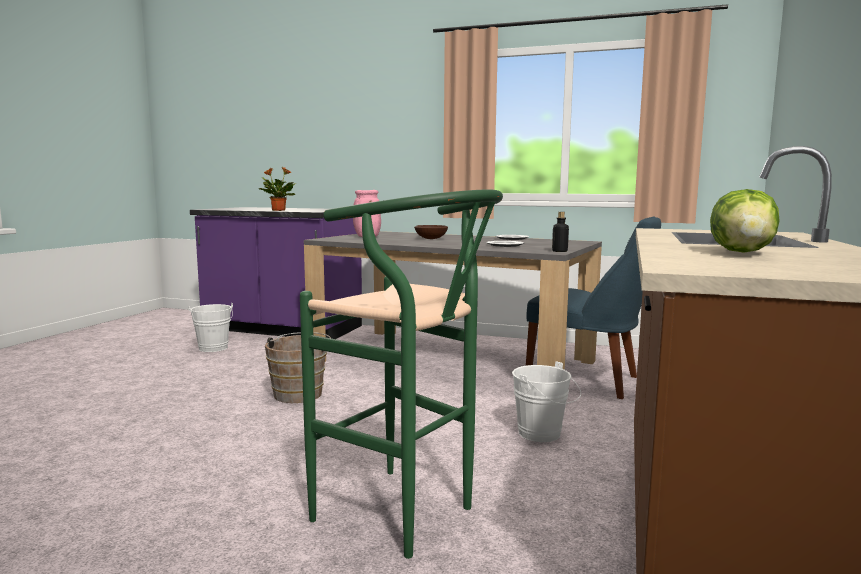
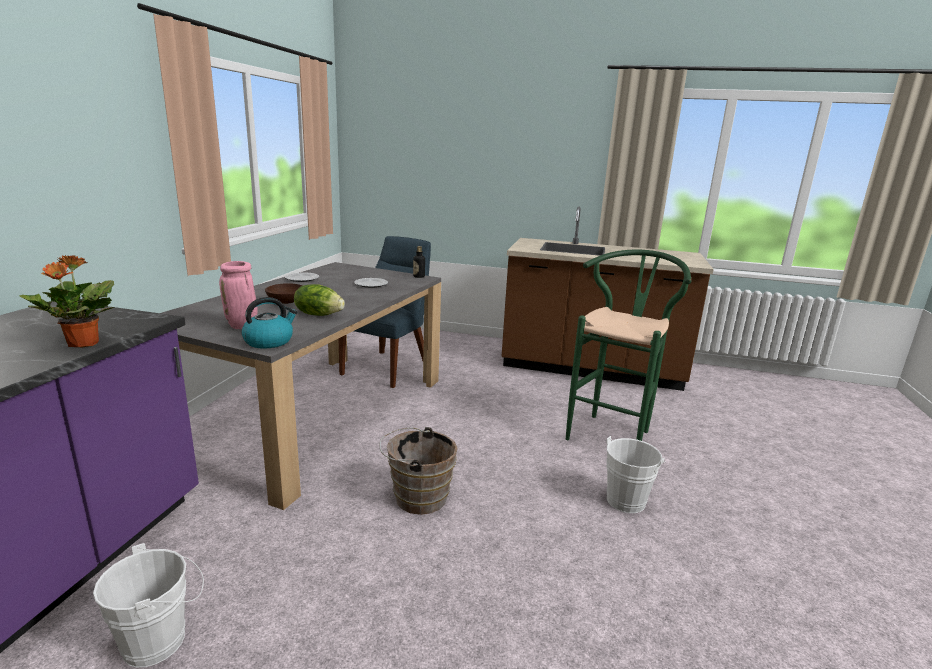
camera: 95 degrees left, 10 degrees up
white bucket [512,361,581,442] -> white bucket moved to [606,436,666,513]
lettuce [710,189,780,253] -> lettuce moved to [294,284,345,316]
none -> kettle [241,297,298,349]

